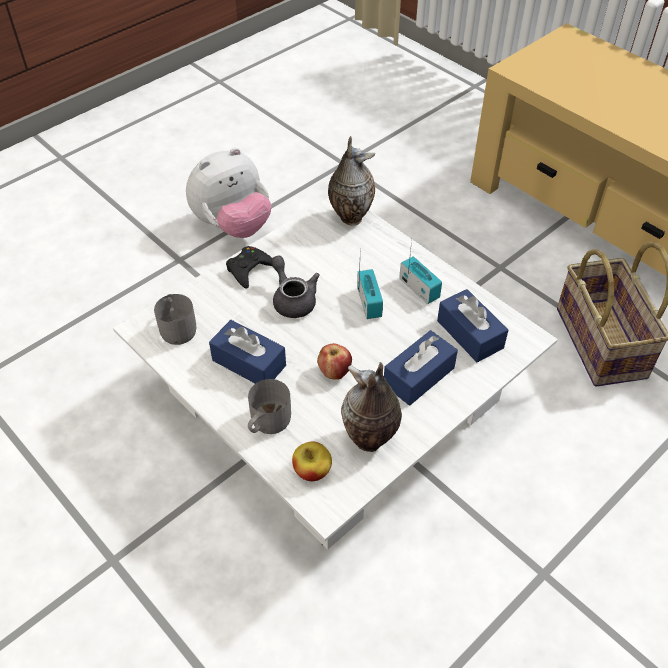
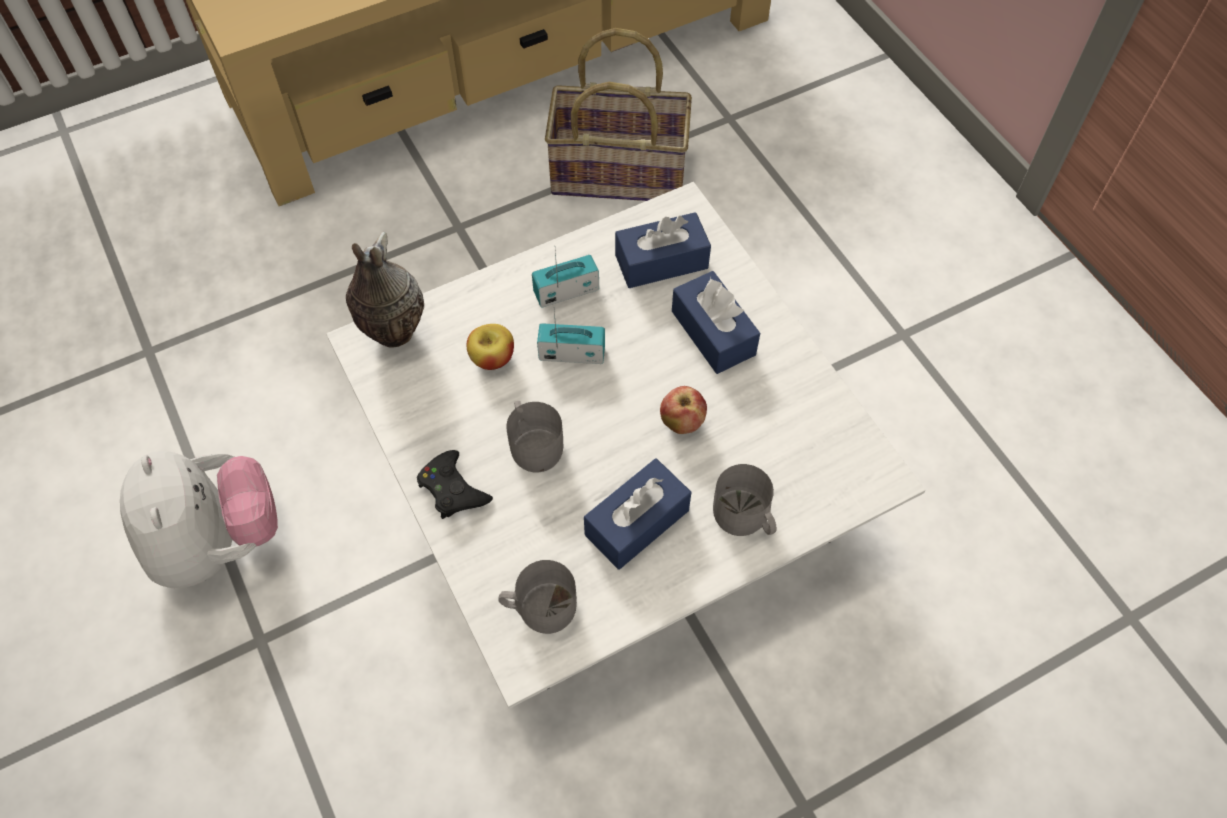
camera: 75 degrees left, 10 degrees up
grey teapot [271,255,320,318] -> grey mug [506,401,564,473]
apple [292,442,332,481] -> apple moved to [467,324,514,370]
vase [341,362,402,452] -> none

